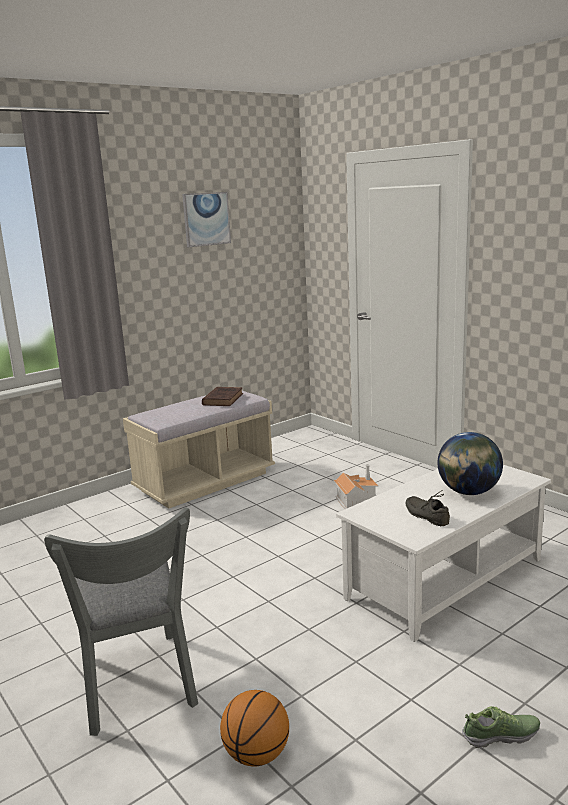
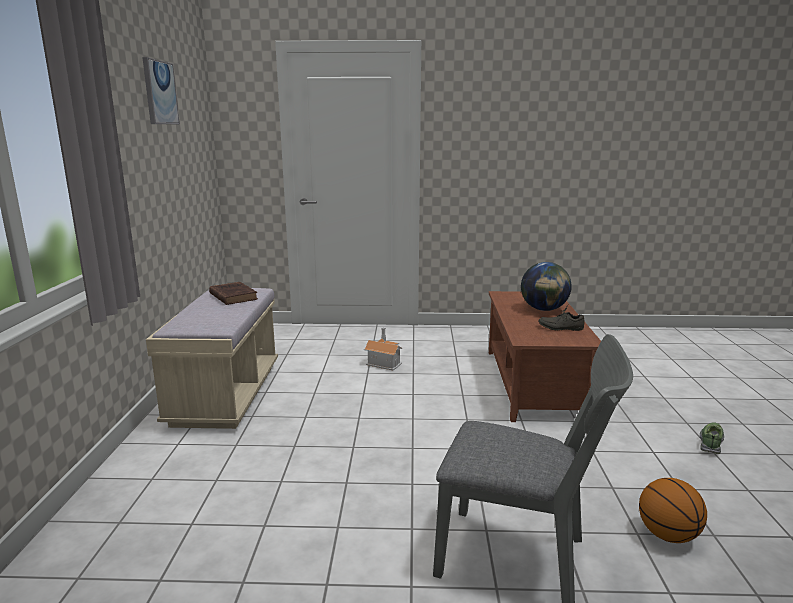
camera: 50 degrees left, 0 degrees up
white coffee table [336,465,551,642] -> brown coffee table [489,291,601,422]

